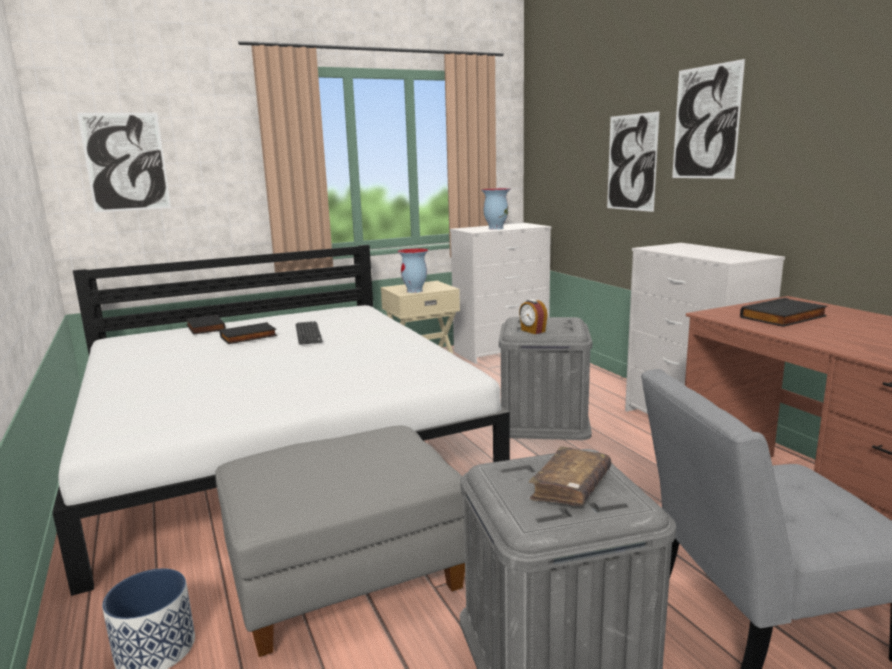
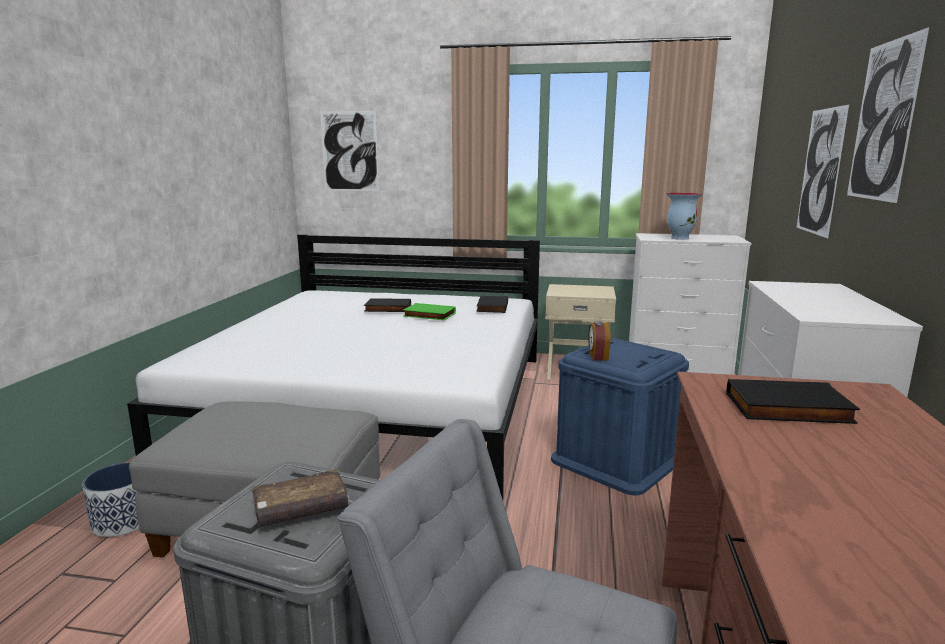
camera: 35 degrees right, 0 degrees up
black book [186,314,226,335] -> black book moved to [476,296,508,313]
keyboard [296,321,323,345] -> green book [404,303,456,320]
vase [397,248,429,293] -> none
grey storage box [499,317,592,440] -> blue storage box [551,338,689,495]

